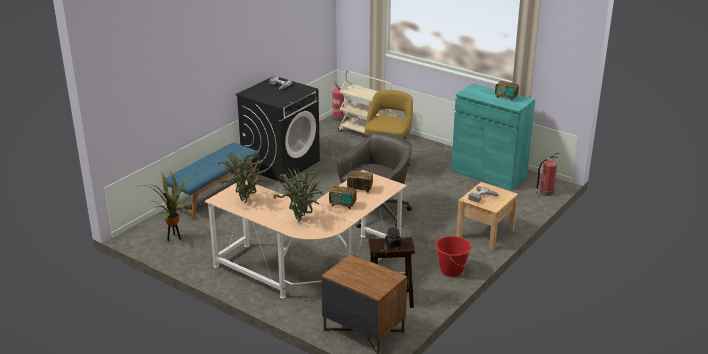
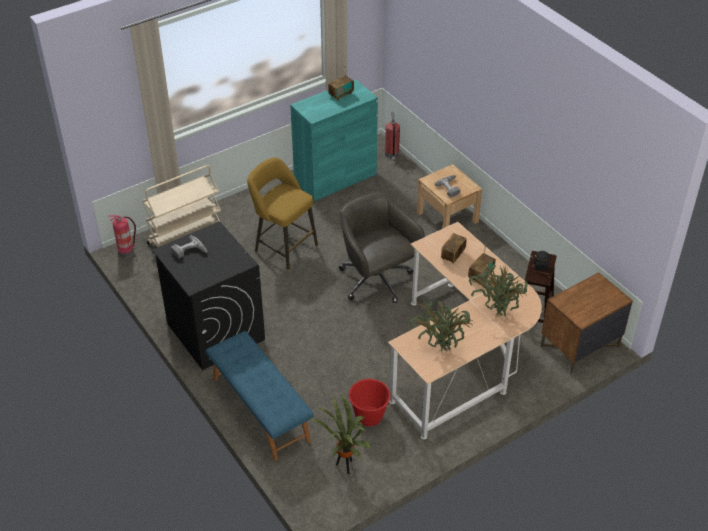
camera: 70 degrees left, 15 degrees up
red bucket [435,236,472,277] -> red bucket moved to [349,379,391,426]

